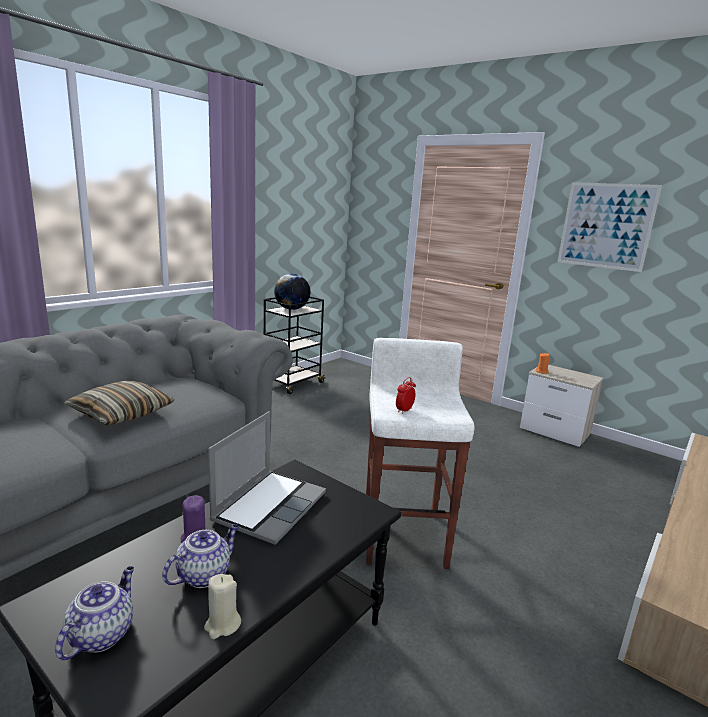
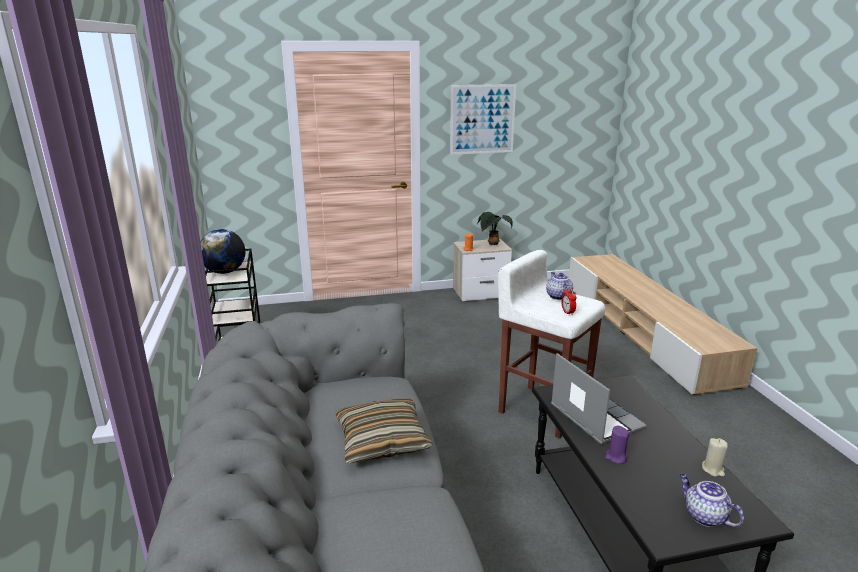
camera: 50 degrees left, 5 degrees up
teapot [162,524,239,588] -> teapot moved to [546,272,573,300]
none -> potted plant [477,212,513,245]

